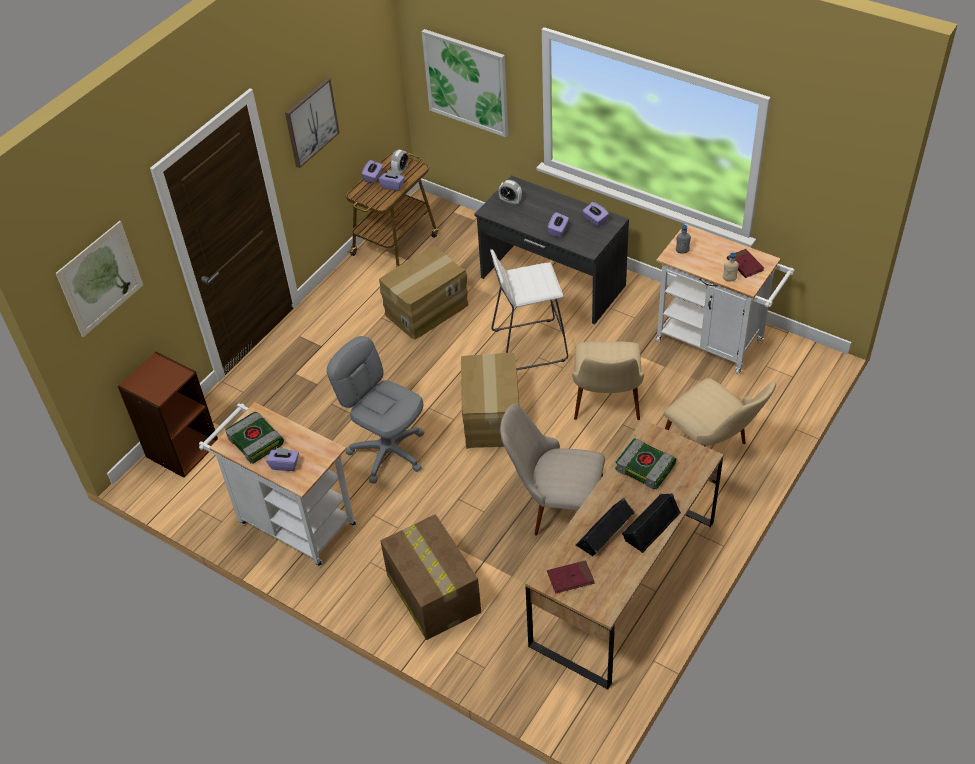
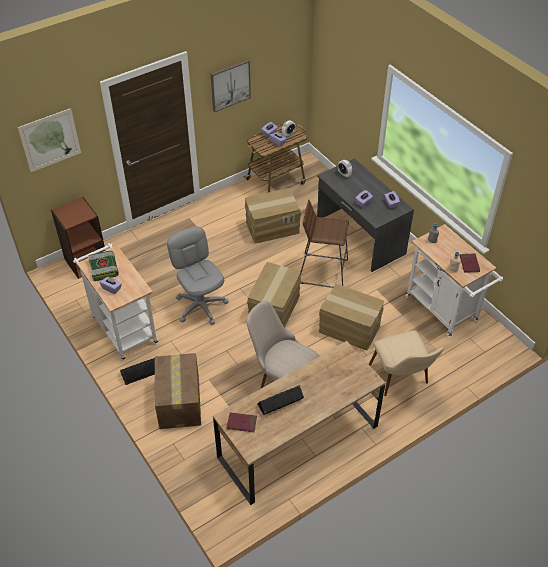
camera: 20 degrees right, 0 degrees up
picture [422,29,508,137] -> none
white stool [490,249,568,370] -> brown stool [300,200,349,288]
beige chair [572,341,644,420] -> cardboard box [319,284,384,350]
book [615,438,676,490] -> none
black speaker [622,493,681,553] -> black speaker moved to [120,358,155,385]

